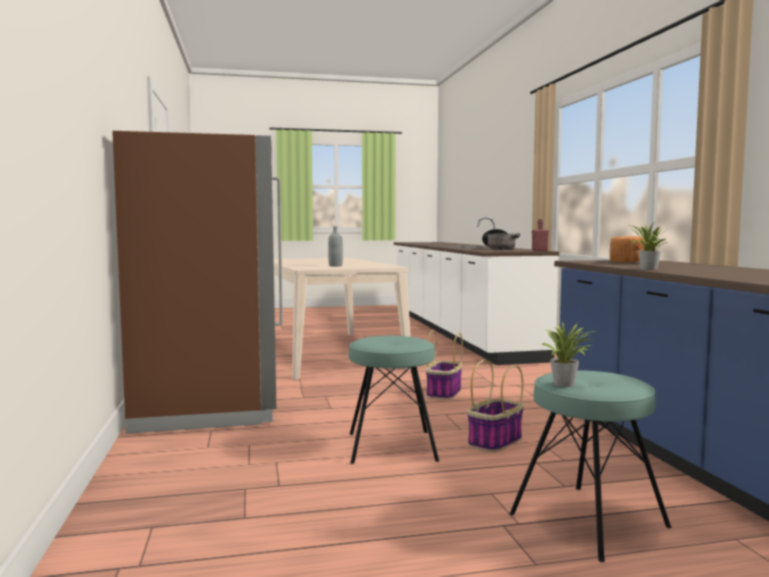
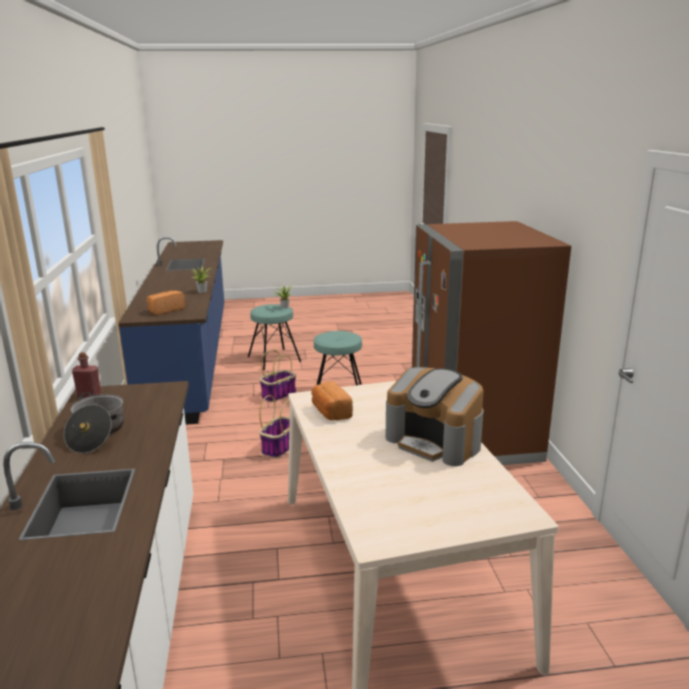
camera: 175 degrees left, 15 degrees up
grey bottle [328,226,343,266] -> none
none -> bread [311,381,353,420]
none -> coffee machine [385,367,484,466]

